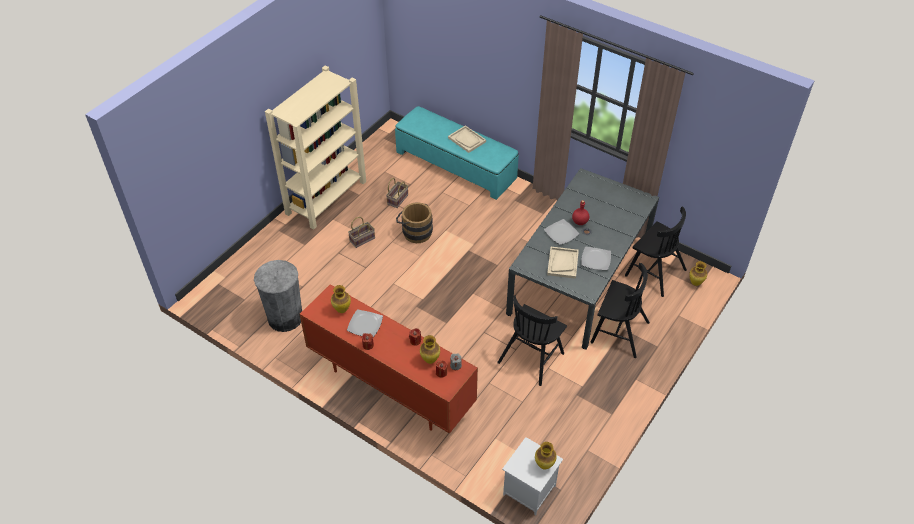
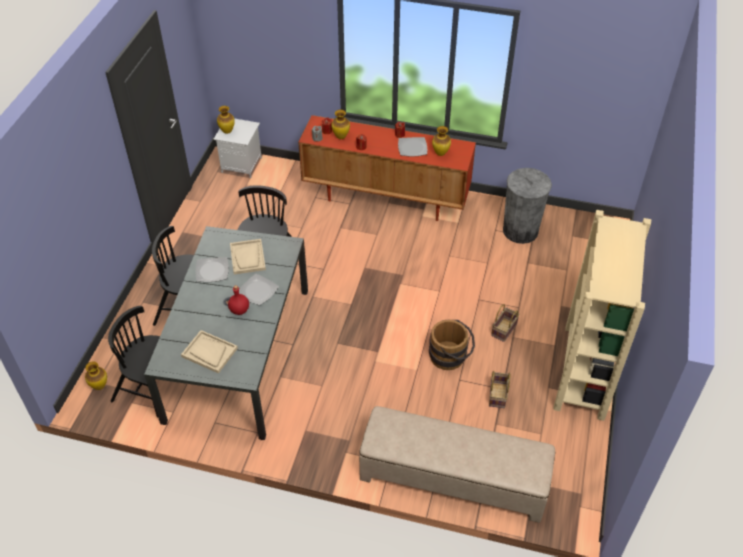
camera: 160 degrees right, 0 degrees up
turquoise bench [395,106,519,200] -> beige bench [359,406,555,523]
beige tray [448,125,486,153] -> beige tray moved to [181,330,238,373]

